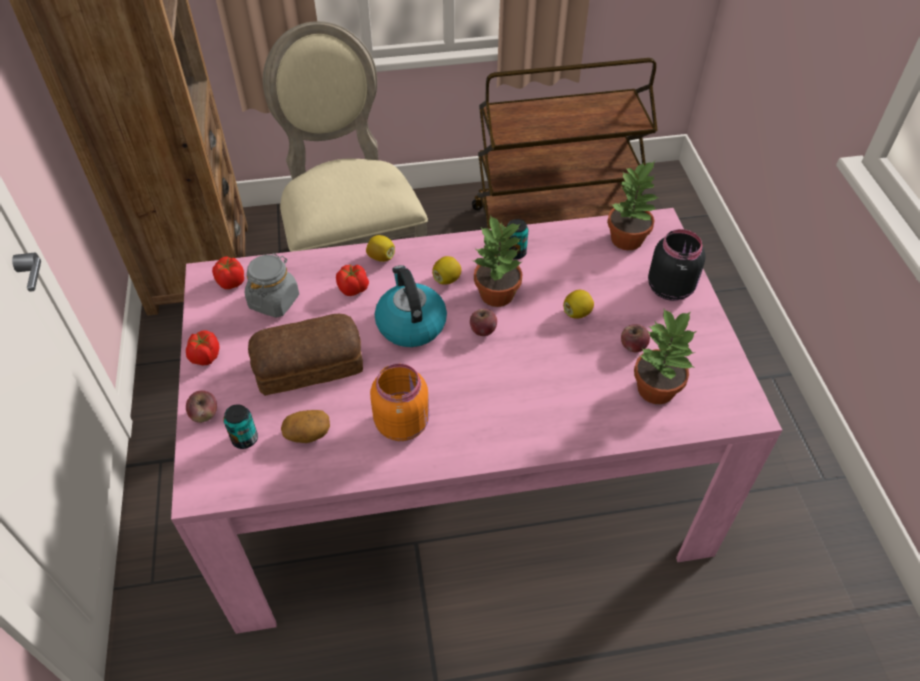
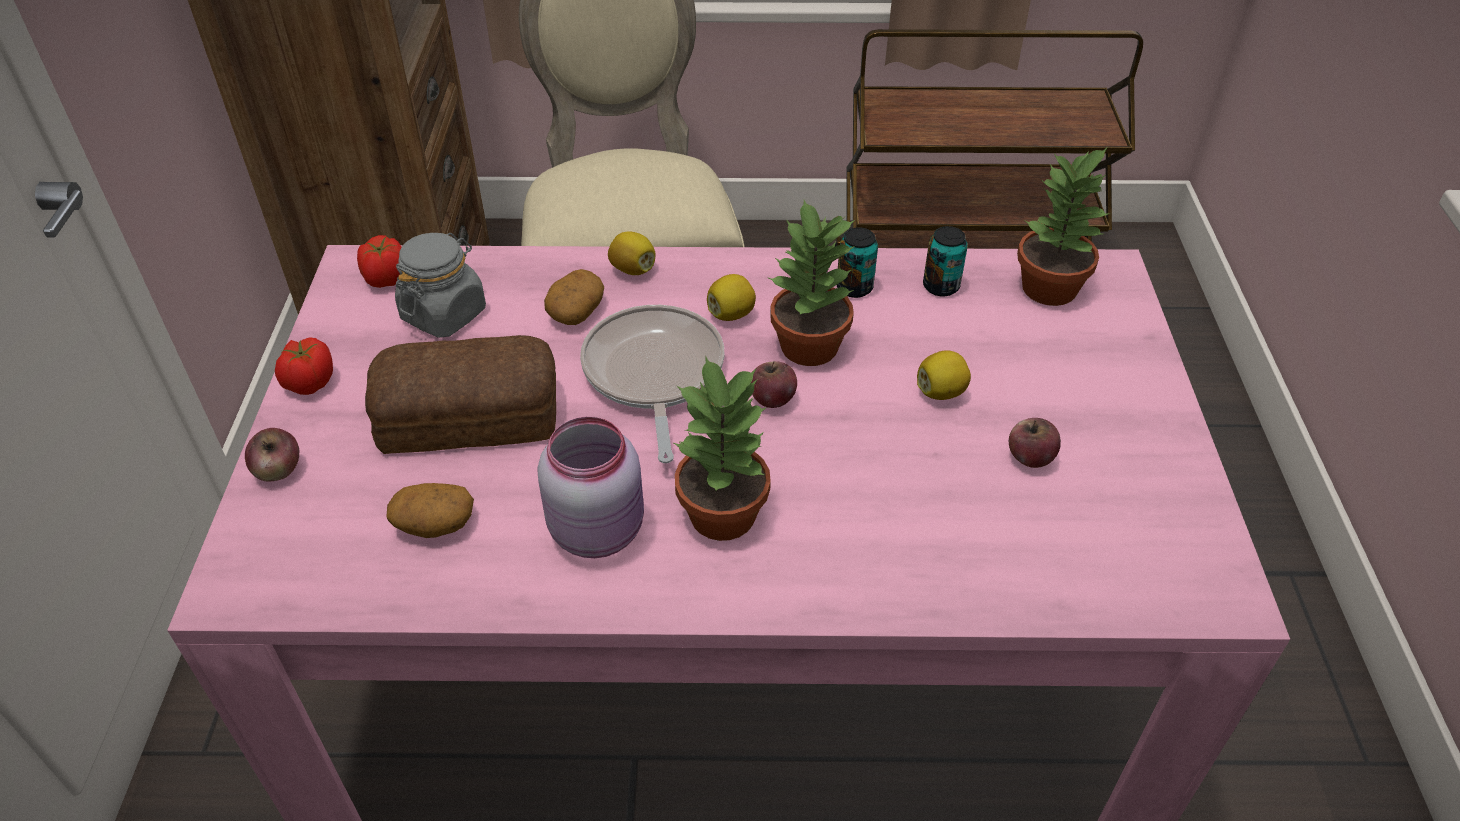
camera: 10 degrees right, 5 degrees down
can [223,404,258,449] -> can moved to [923,226,968,296]
tomato [336,265,369,296] -> potato [544,269,604,325]
orange jar [370,363,429,441] -> pink jar [537,416,644,558]
kettle [375,265,447,347] -> frying pan [580,305,725,463]
potted plant [634,309,696,404] -> potted plant moved to [674,357,771,541]
black jar [648,229,706,301] -> none

